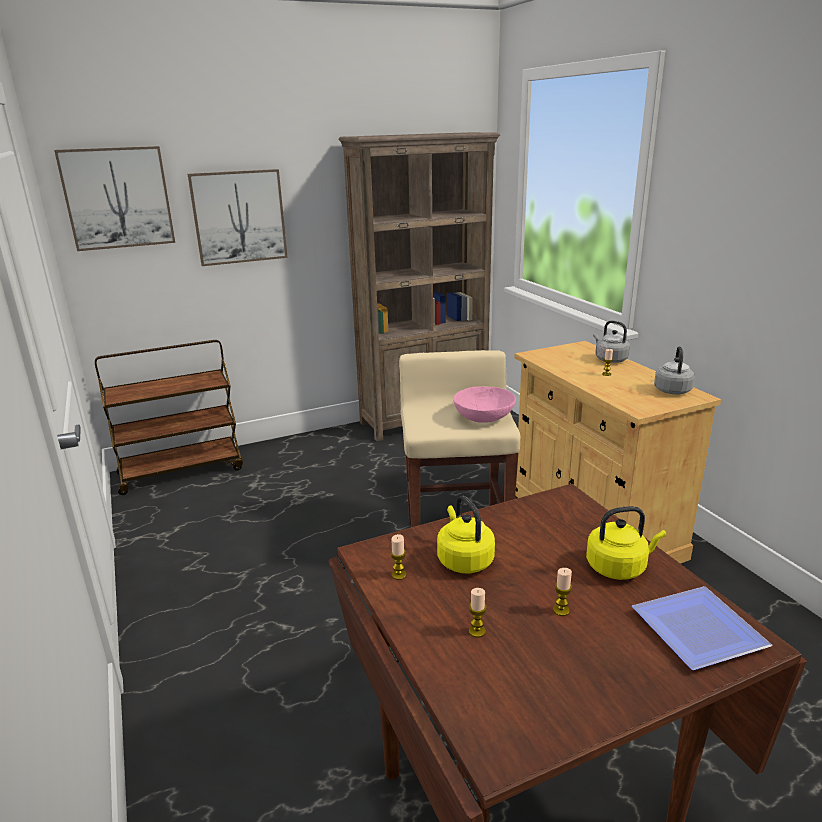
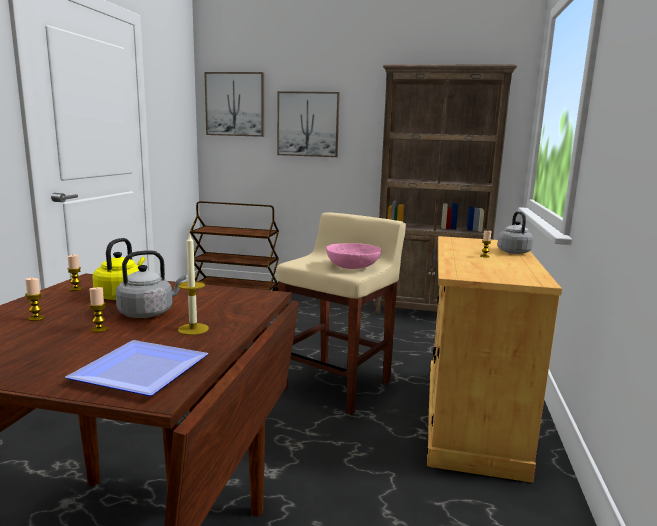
camera: 35 degrees right, 10 degrees down
yellow kettle [586,506,666,580] -> candle [178,234,209,335]
grey kettle [654,346,695,394] -> grey kettle moved to [115,250,186,318]

